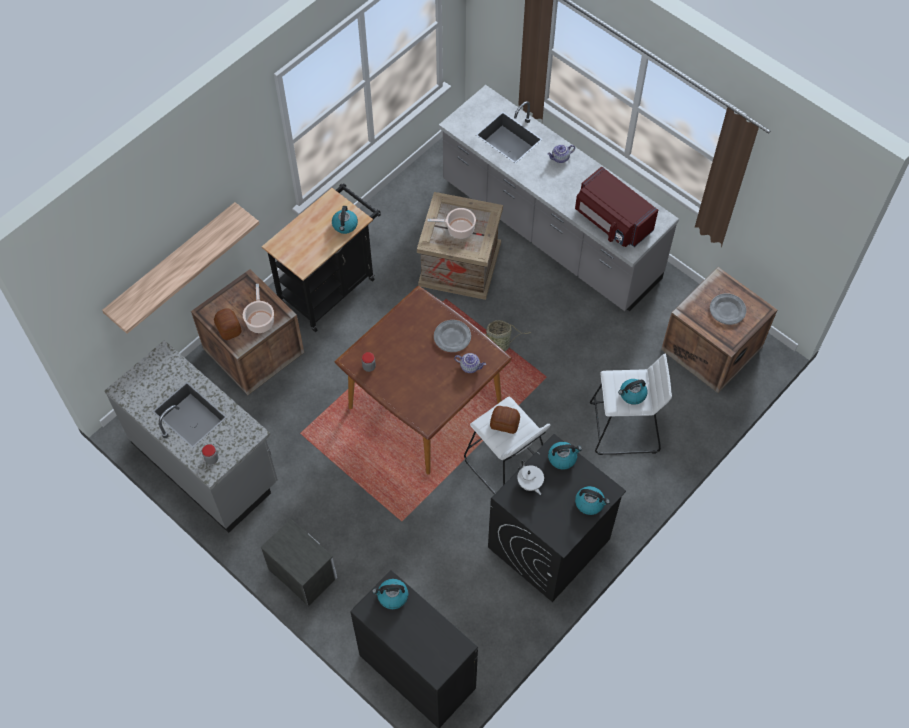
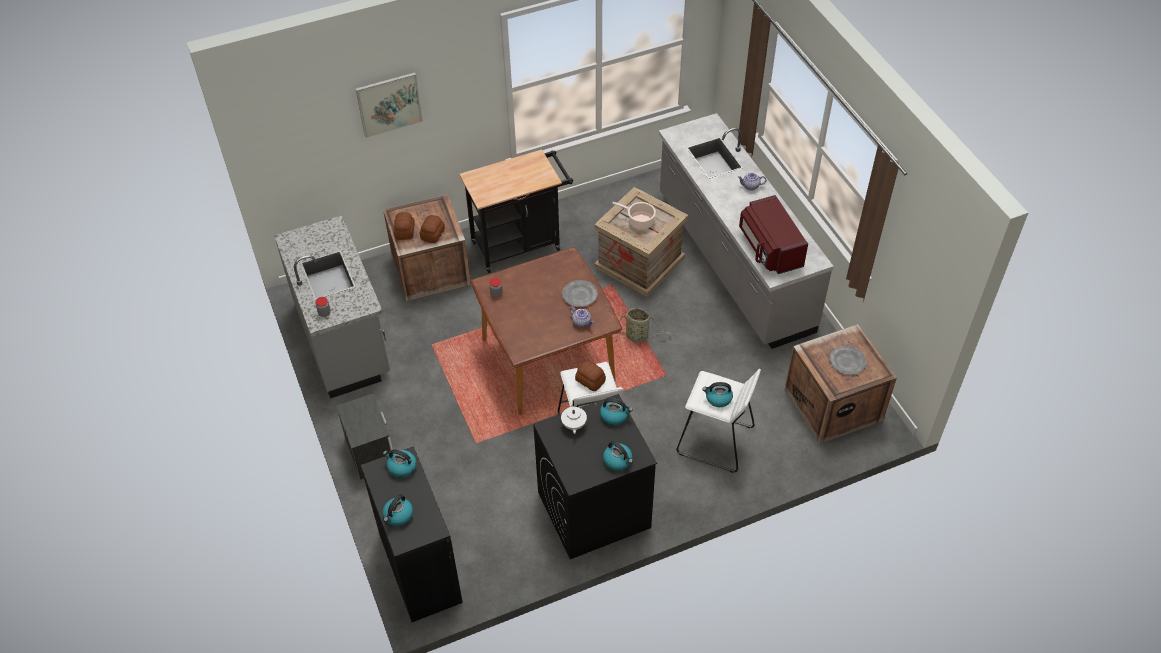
camera: 25 degrees right, 10 degrees down
shelf [102,202,259,334] -> none
cooking pot [243,284,274,333] -> bread [420,215,445,243]
kettle [332,206,358,234] -> kettle moved to [383,494,413,526]
none -> picture [356,72,423,138]

